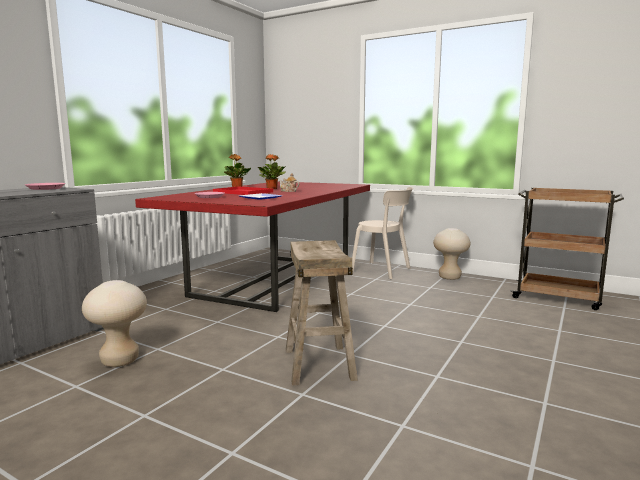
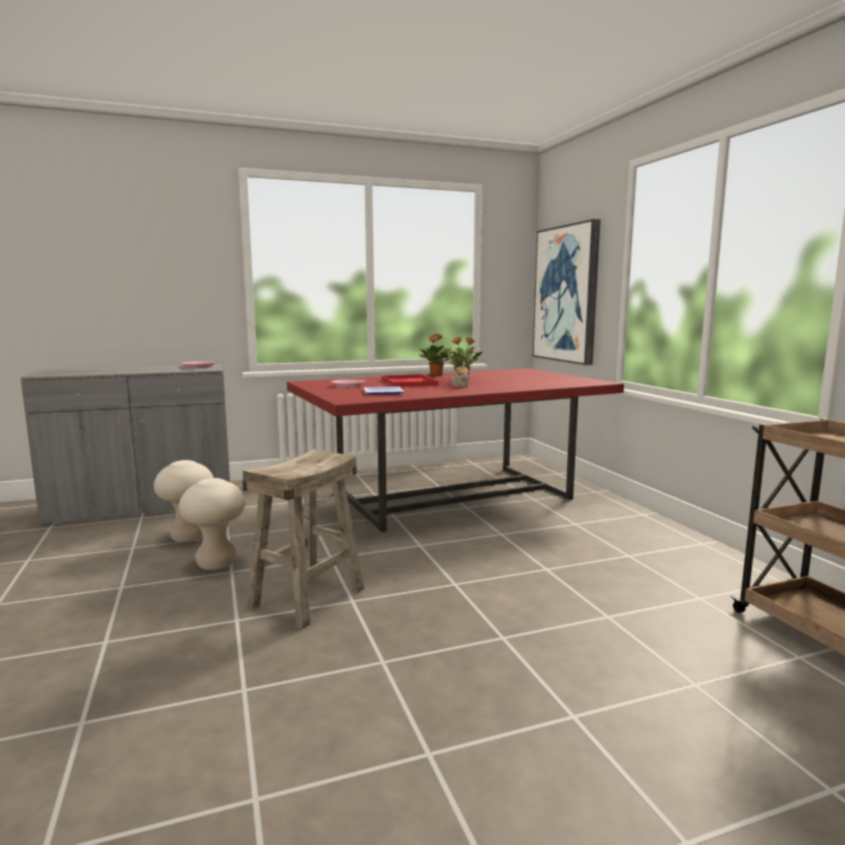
camera: 40 degrees right, 0 degrees up
beige chair [352,187,413,279] -> none
beige stool [433,228,470,280] -> beige stool moved to [179,478,245,570]
none -> picture [532,219,600,365]

